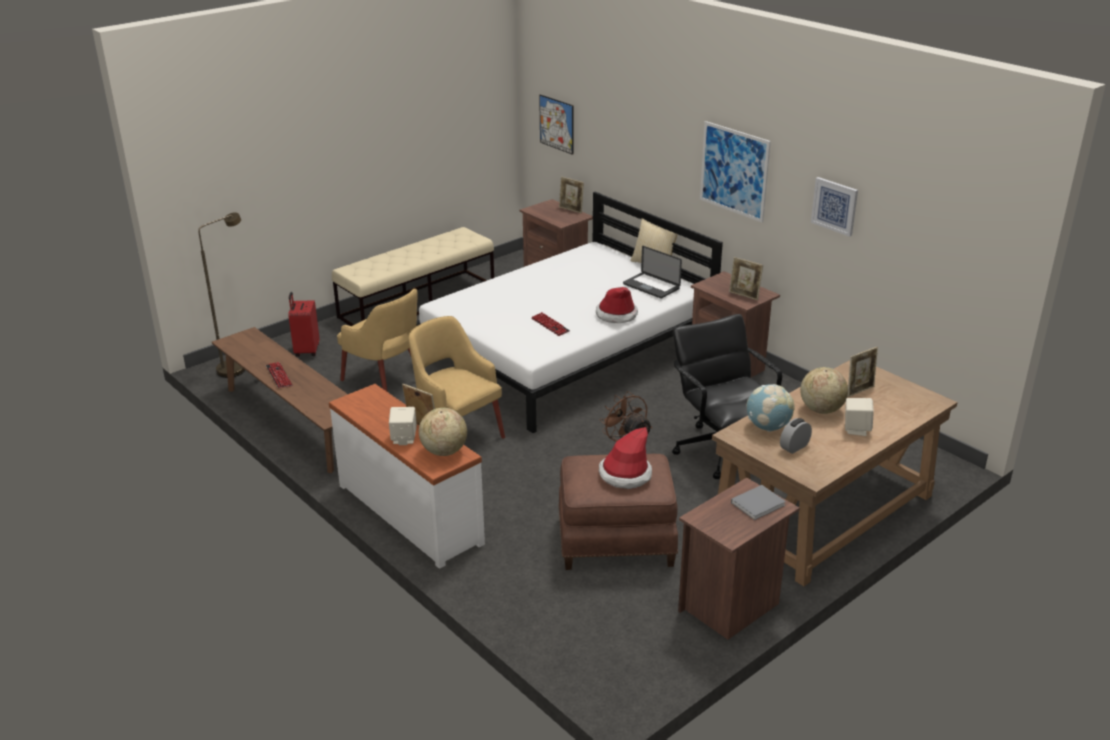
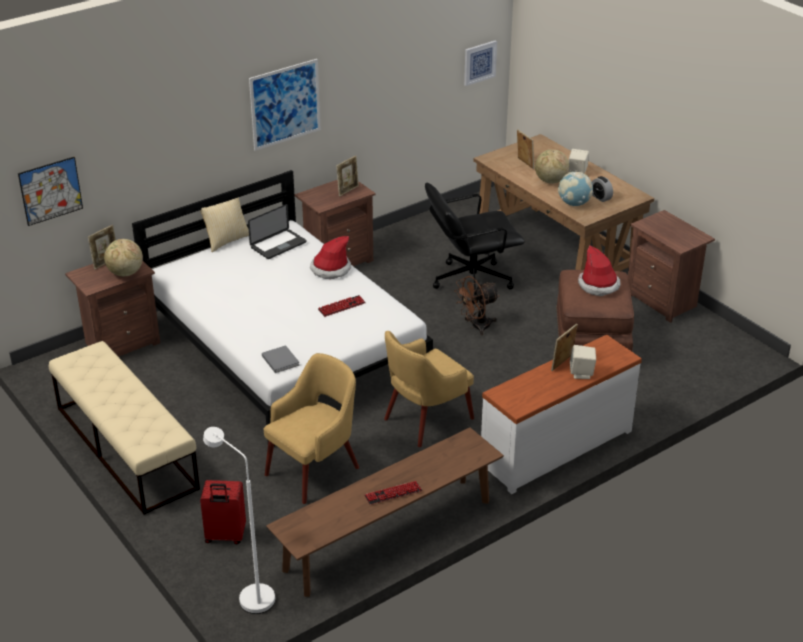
camera: 85 degrees left, 5 degrees up
brown floor lamp [198,212,245,378] -> white floor lamp [203,427,275,614]
globe [419,408,467,456] -> globe moved to [104,239,143,277]
grey book [731,485,786,520] -> grey book moved to [262,345,299,373]
picture [811,177,858,237] -> picture moved to [464,40,497,86]

